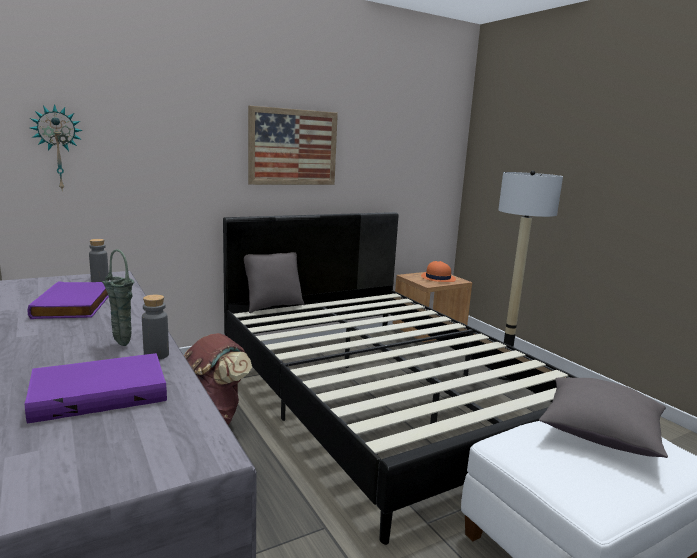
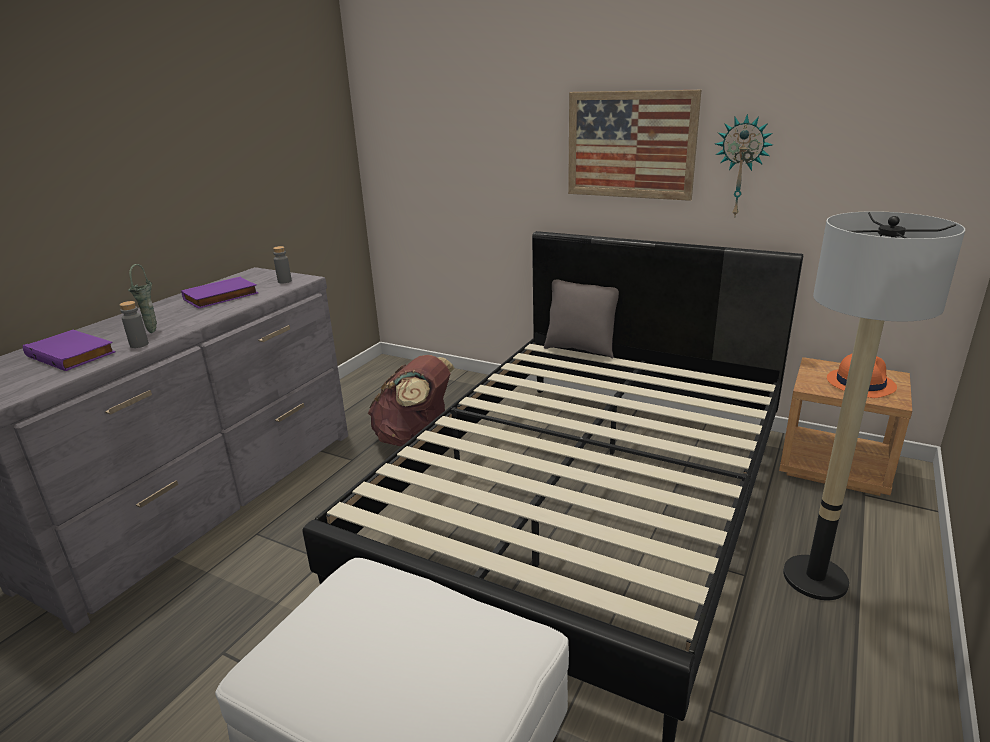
camera: 60 degrees right, 10 degrees up
wall clock [30,104,83,192] -> wall clock moved to [715,114,773,216]
grey pillow [539,378,668,458] -> none

